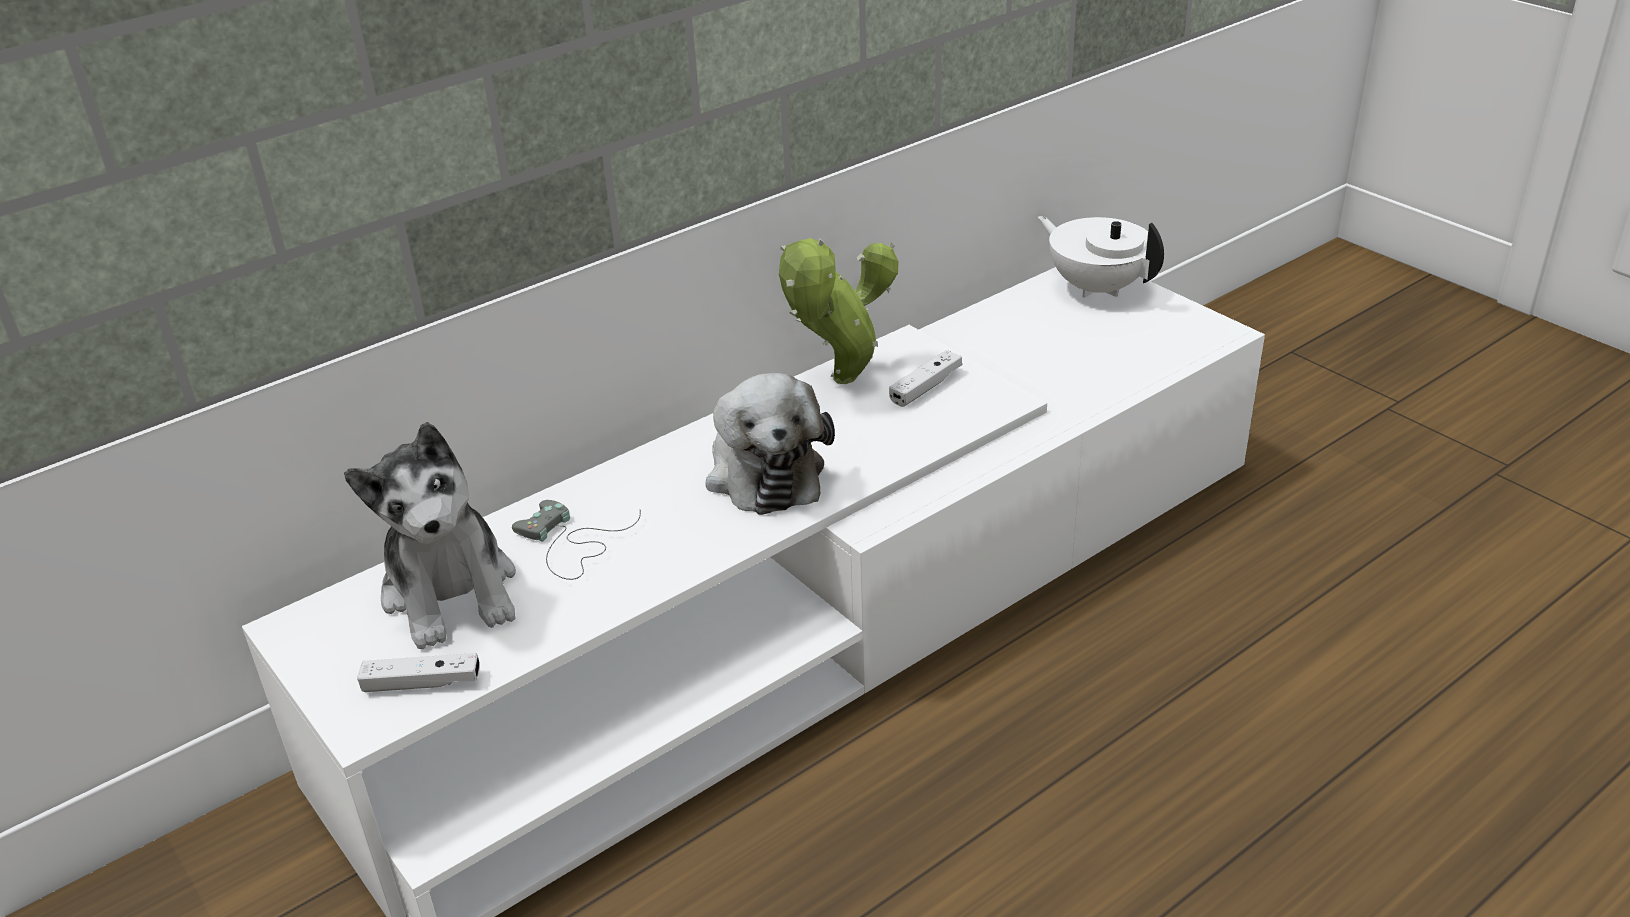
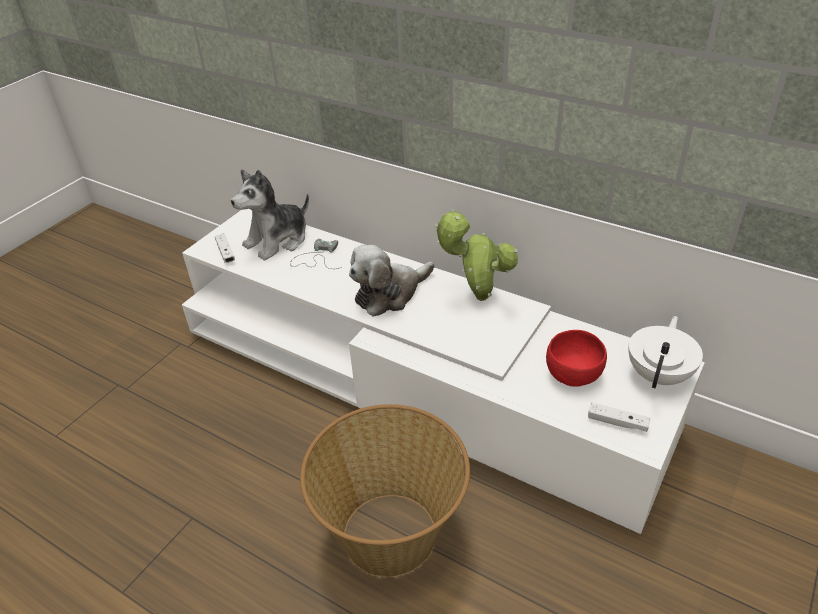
camera: 70 degrees right, 5 degrees up
white game controller [889,350,962,407] -> white game controller moved to [588,403,650,432]
none -> basket [300,404,470,577]
none -> red bowl [546,330,607,387]

